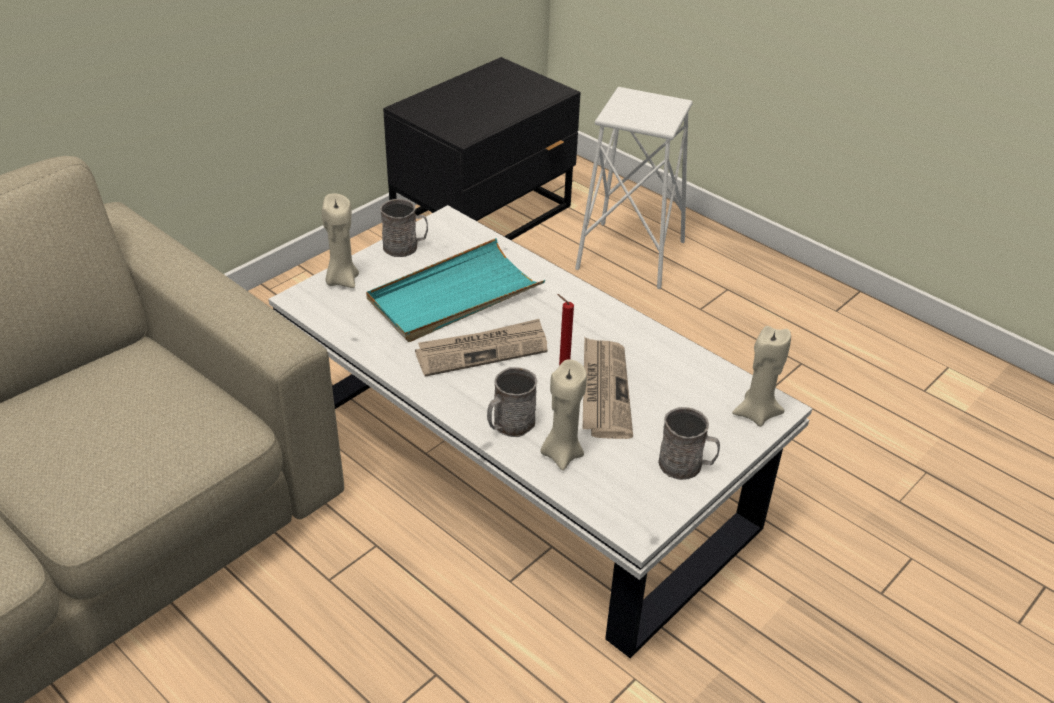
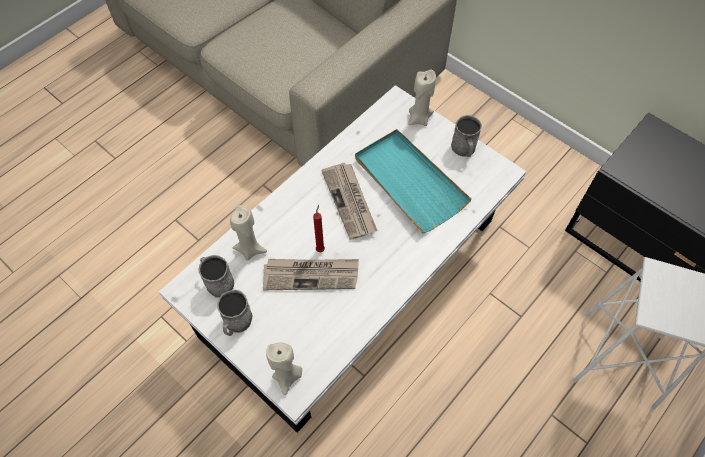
camera: 90 degrees right, 20 degrees up
grey mug [487,367,537,437] -> grey mug moved to [198,255,234,298]

